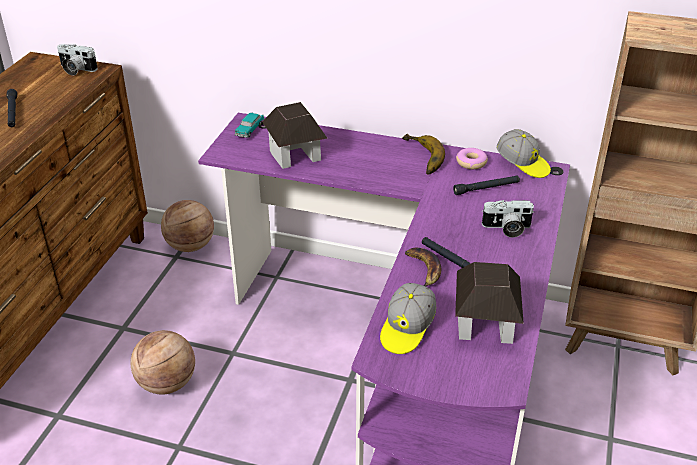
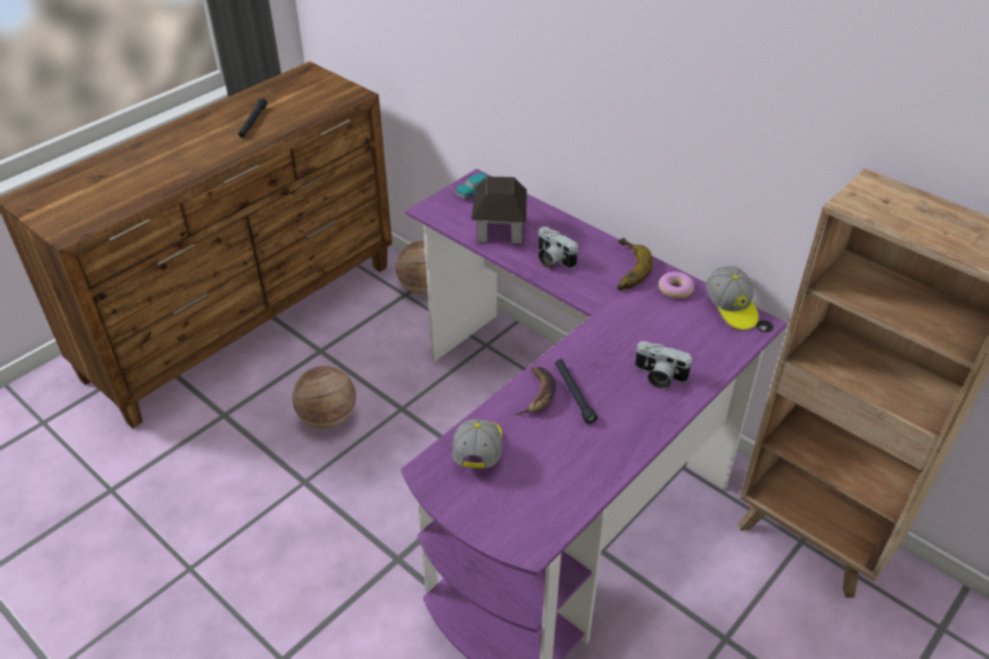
camera: 25 degrees right, 5 degrees up
camera [57,44,98,76] -> camera moved to [538,227,578,269]
cap [380,283,436,354] -> cap turned 135 degrees clockwise [452,419,502,468]
black flashlight [453,175,520,195] -> none
toy house [455,262,524,344] -> none

